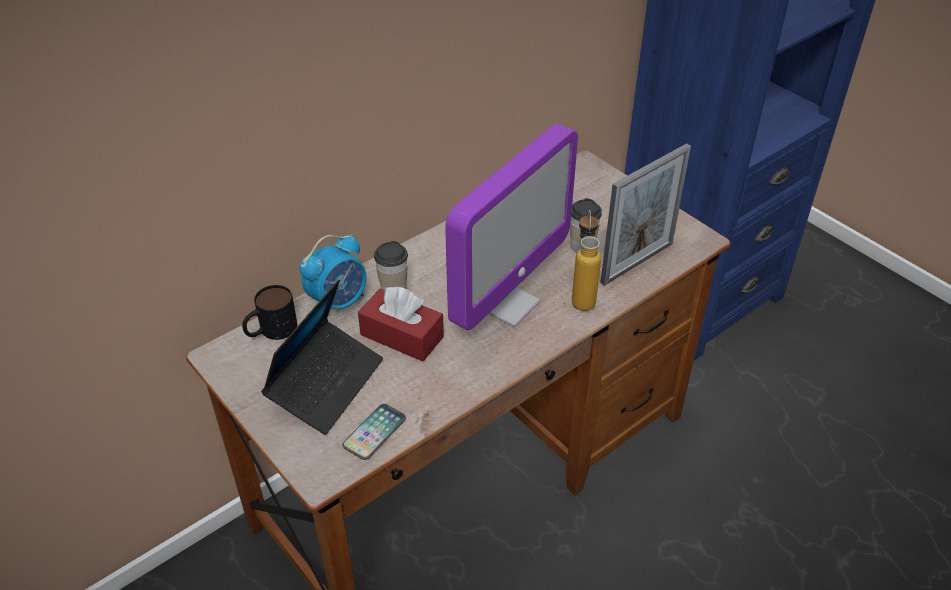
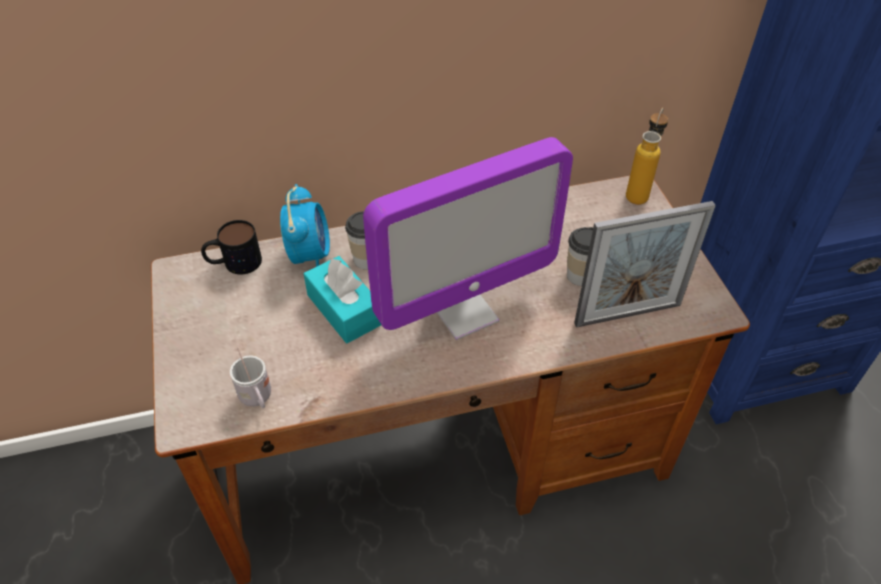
camera: 25 degrees right, 5 degrees up
laptop [261,280,383,435] -> none
alarm clock [299,234,367,309] -> alarm clock turned 75 degrees counterclockwise [280,184,330,267]
phone [342,404,406,460] -> white mug [230,348,271,408]
red tissue box [358,287,444,361] -> turquoise tissue box [304,256,381,343]
bottle [572,210,601,311] -> bottle moved to [626,108,668,205]

